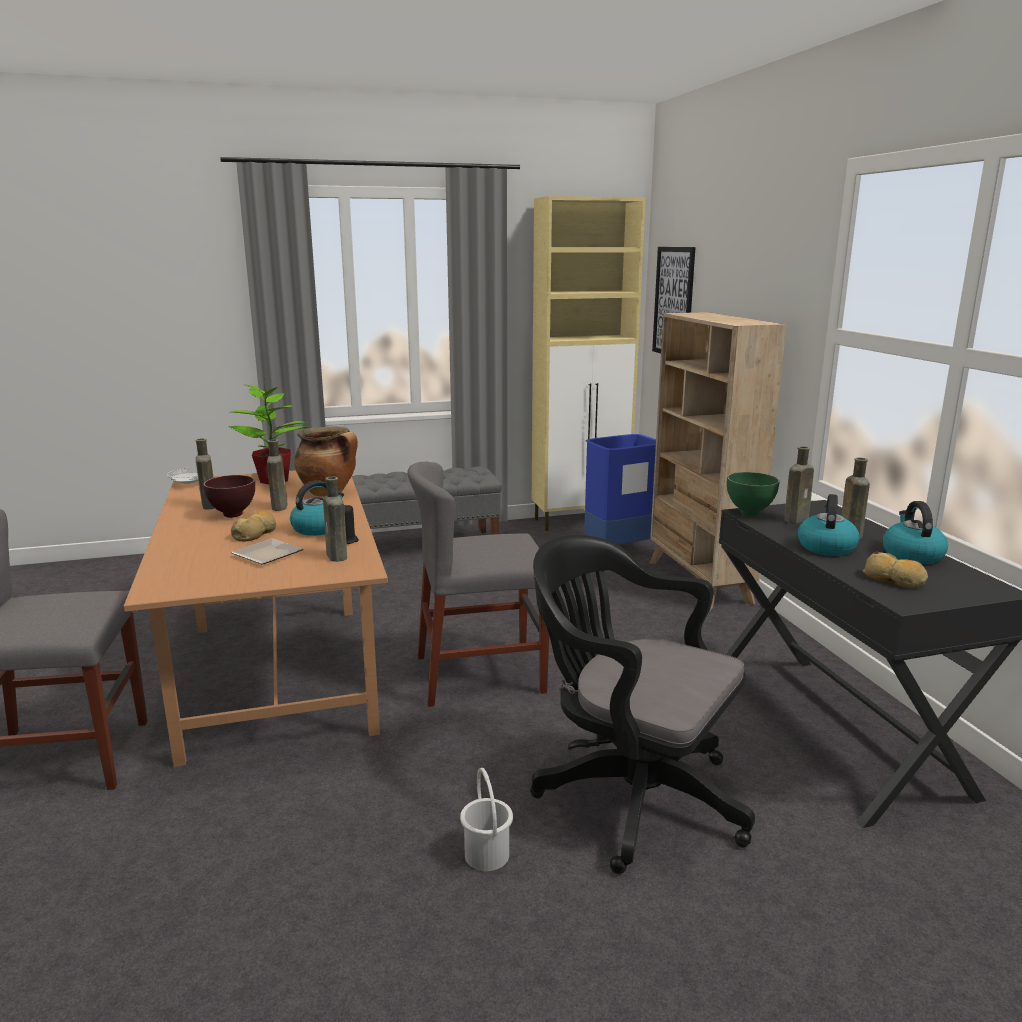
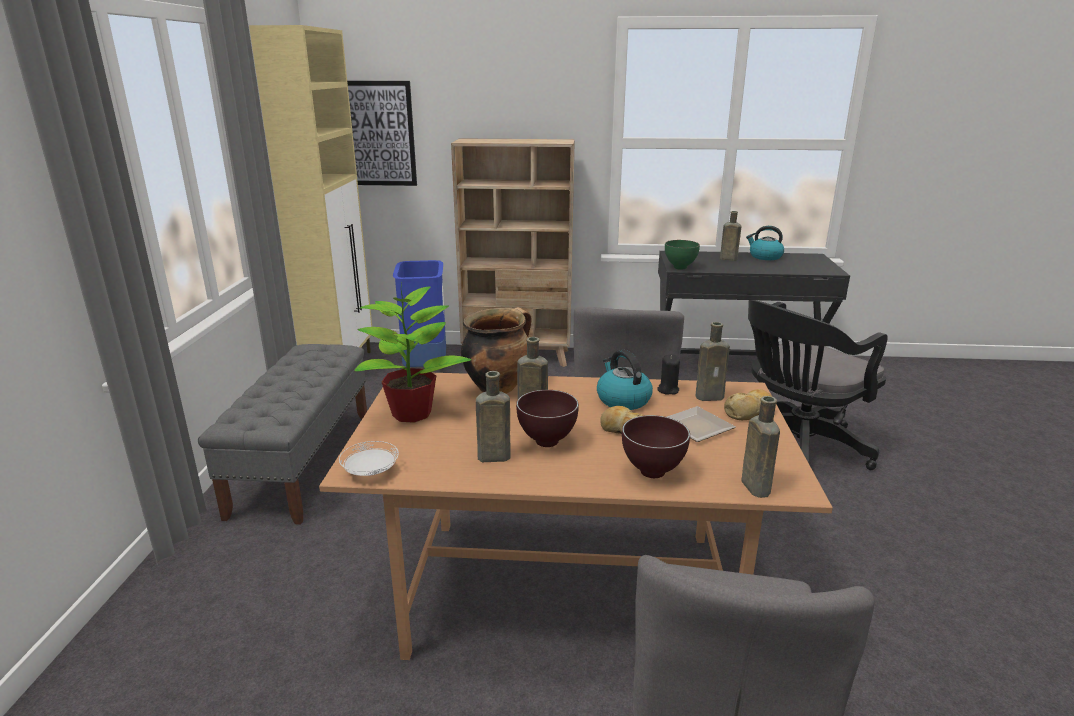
camera: 70 degrees left, 5 degrees up
white bucket [460,768,513,871] -> none
brown bottle [784,446,814,524] -> brown bottle moved to [741,396,780,498]
kettle [798,494,860,556] -> none
bread [863,552,928,588] -> bread moved to [724,389,772,420]
none -> brown bowl [622,415,690,478]

